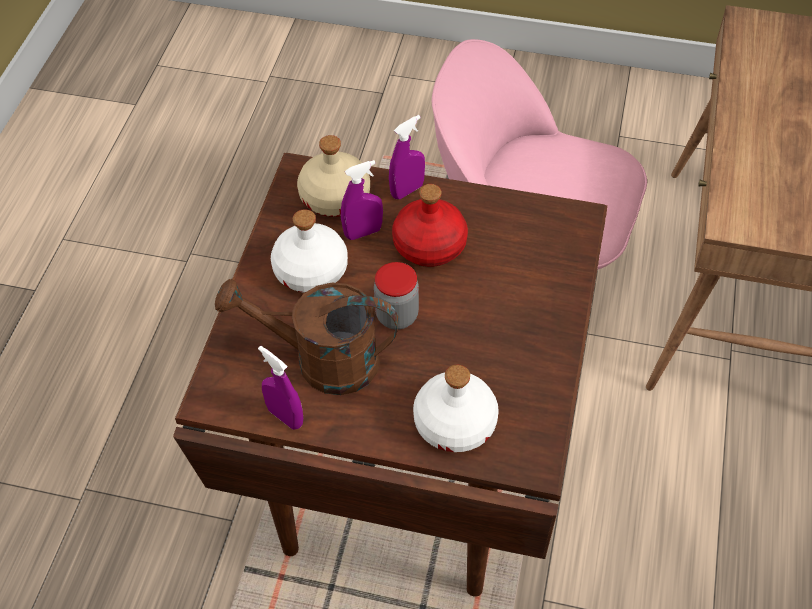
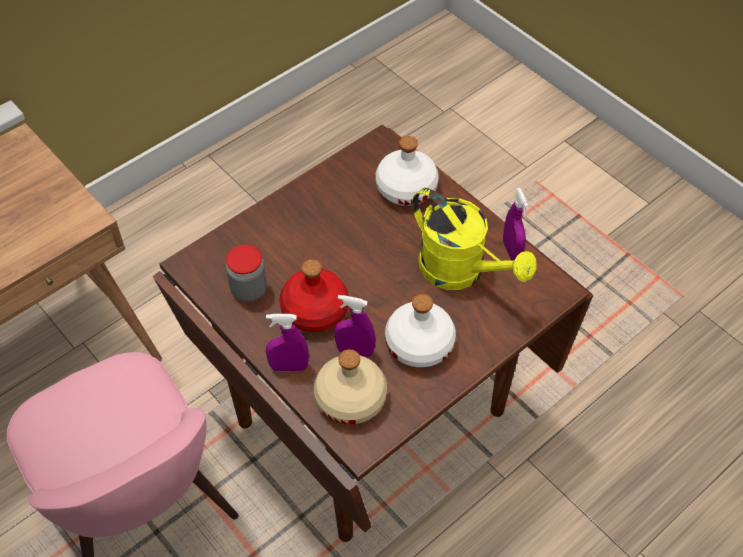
camera: 145 degrees left, 0 degrees up
brown watering can [215,279,399,395] -> yellow watering can [412,188,537,290]
jar [374,262,419,330] -> jar moved to [226,245,267,302]

